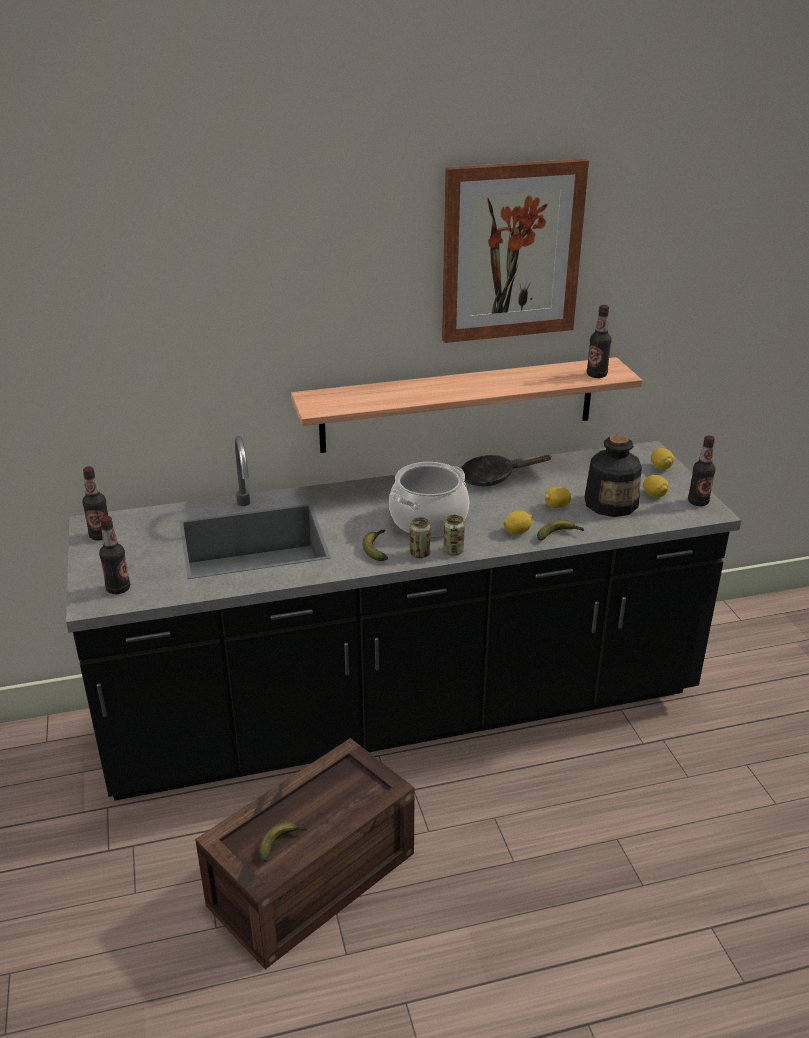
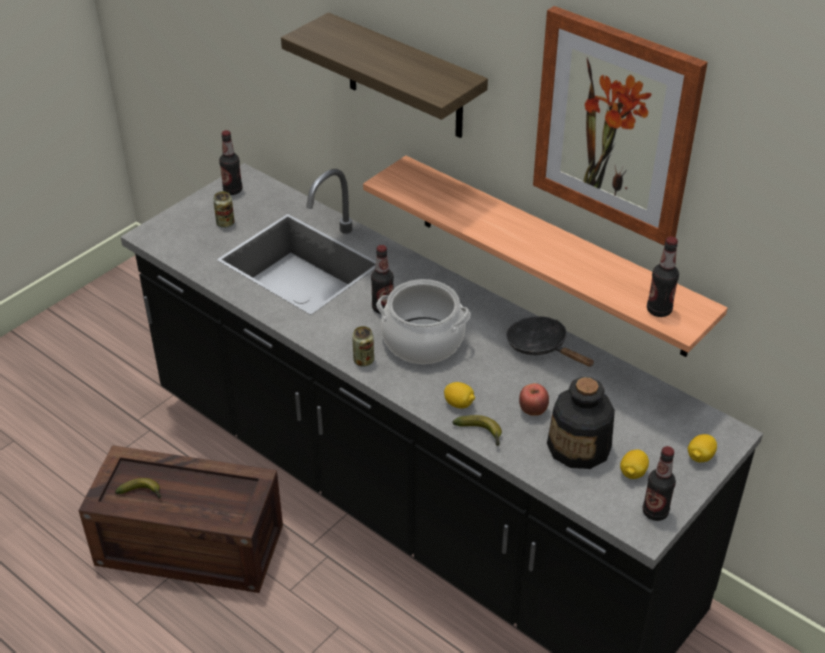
camera: 55 degrees right, 10 degrees up
bottle [99,516,130,594] -> bottle moved to [371,245,394,314]
banana [362,530,388,561] -> none
can [443,515,465,556] -> can moved to [213,191,235,228]
lemon [545,487,572,508] -> apple [519,383,549,416]
none -> shelf [281,12,488,138]

